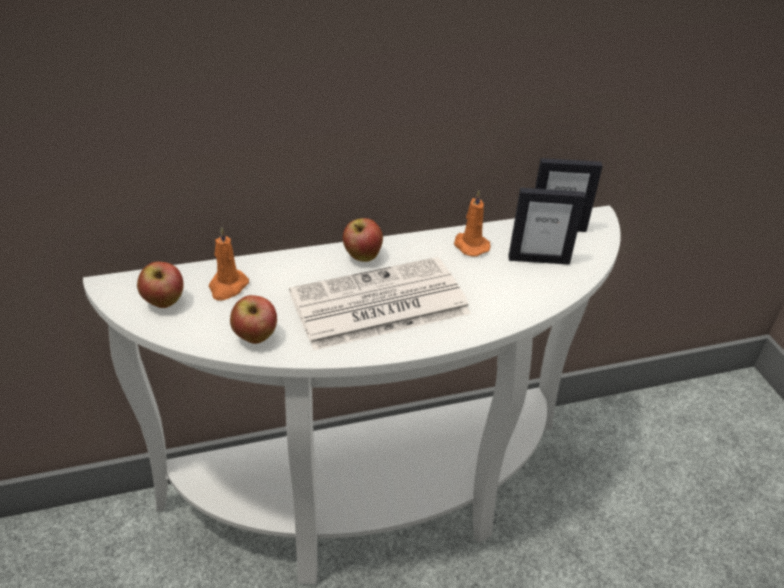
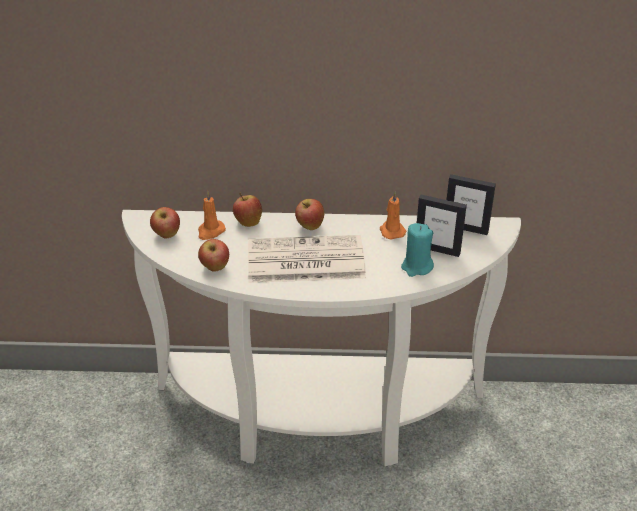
camera: 20 degrees right, 0 degrees up
none -> apple [233,193,262,227]
none -> turquoise candle [401,223,434,277]

